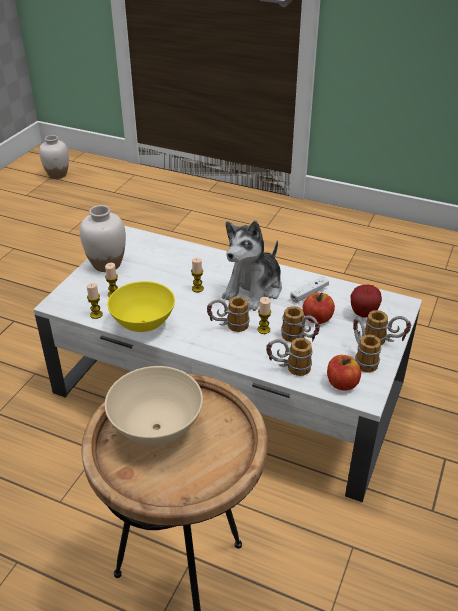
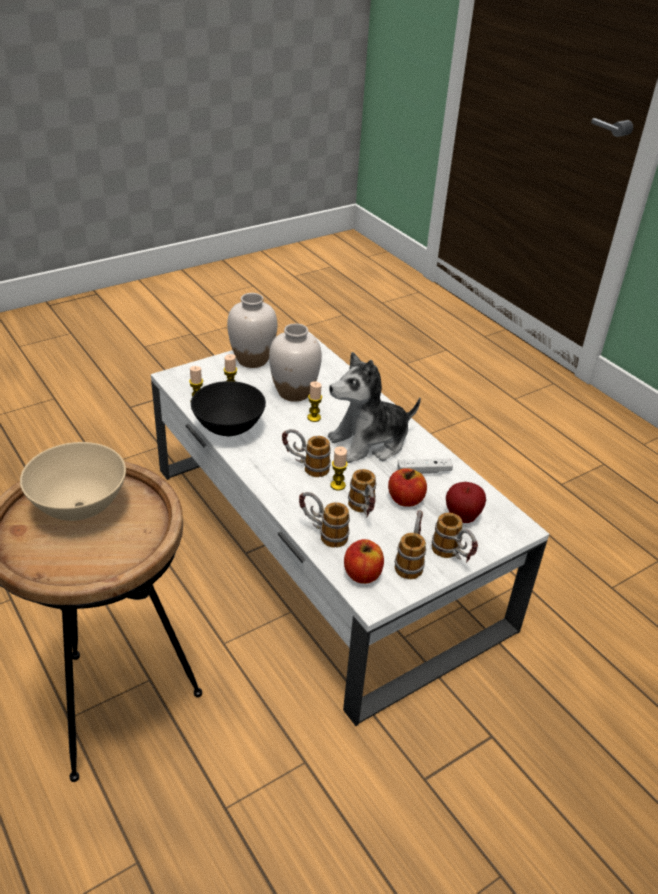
camera: 30 degrees right, 0 degrees up
white vase [39,135,69,179] -> white vase moved to [269,323,322,402]
yellow bowl [107,281,175,332] -> black bowl [191,381,266,436]

